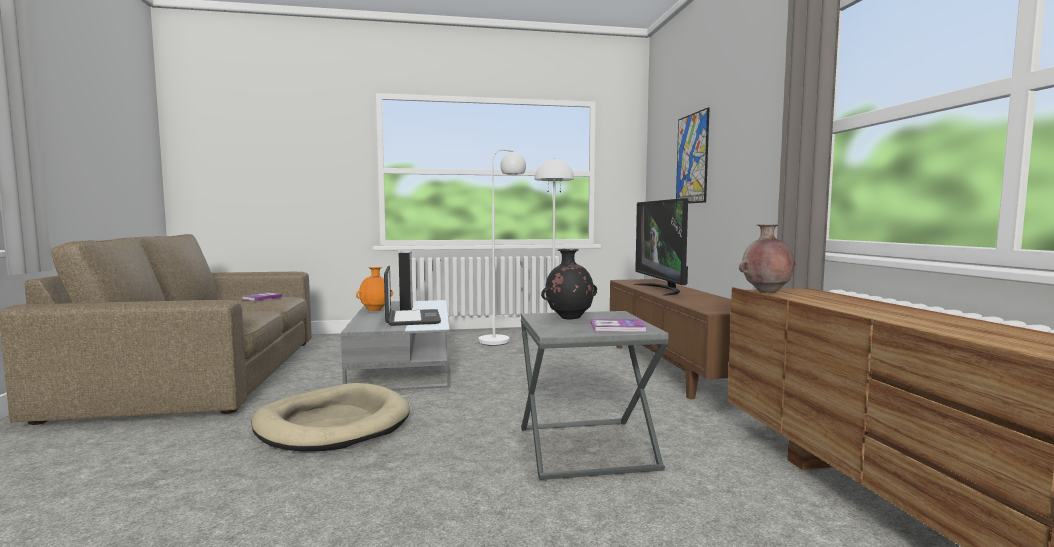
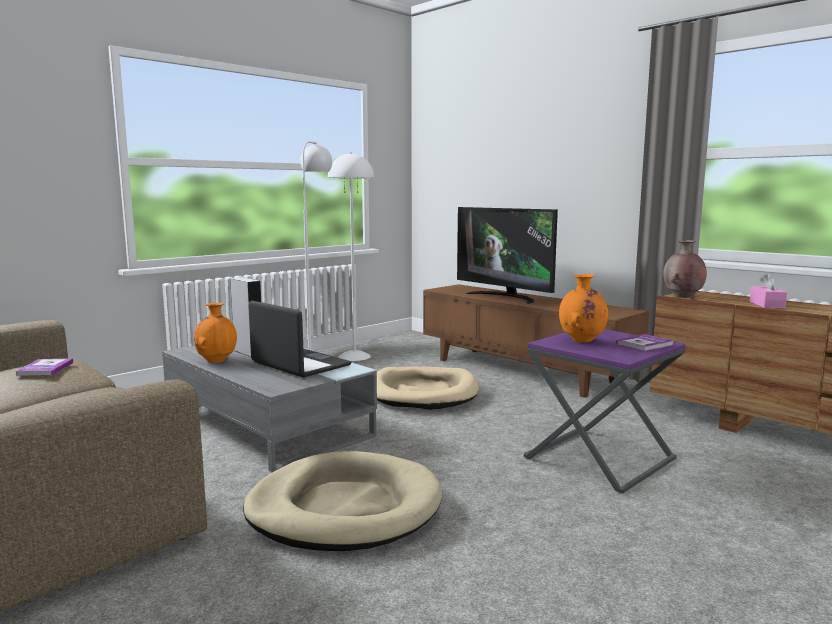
camera: 35 degrees left, 5 degrees up
grey side table [521,311,669,480] -> purple side table [524,329,685,493]
black vase [541,249,597,320] -> orange vase [559,274,608,343]
picture [676,107,709,204] -> none
none -> beige dog bed [377,366,479,410]
none -> pink tissue box [750,273,787,309]

